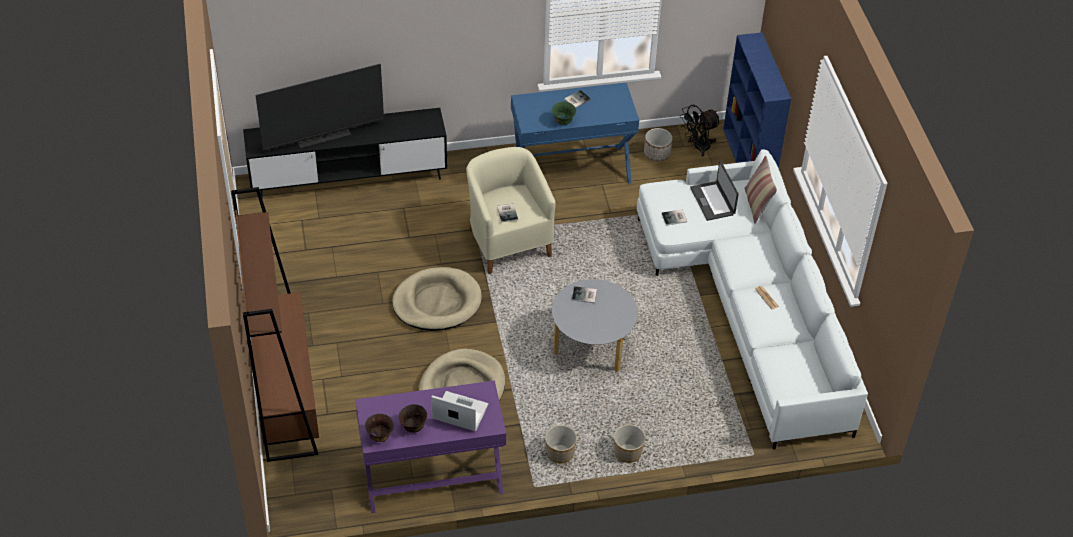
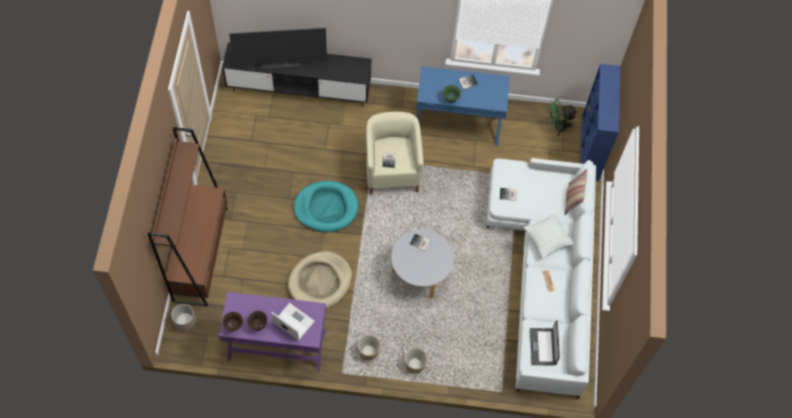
camera: 15 degrees right, 15 degrees up
beige dog bed [392,267,482,331] -> turquoise dog bed [294,181,358,232]
planter [644,128,672,162] -> planter moved to [171,304,196,331]
black fan [680,105,721,157] -> green fan [548,99,577,136]
laptop [690,161,739,221] -> laptop moved to [530,320,560,366]
none -> pillow [524,213,573,258]

